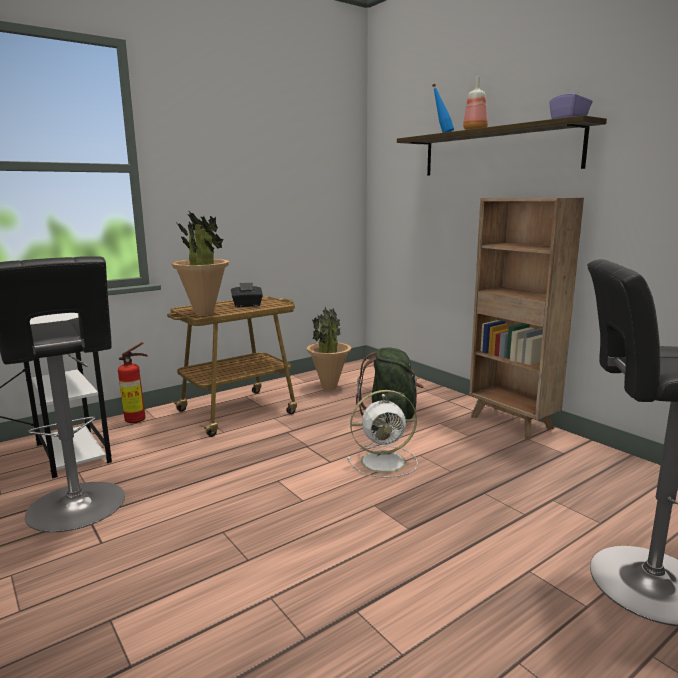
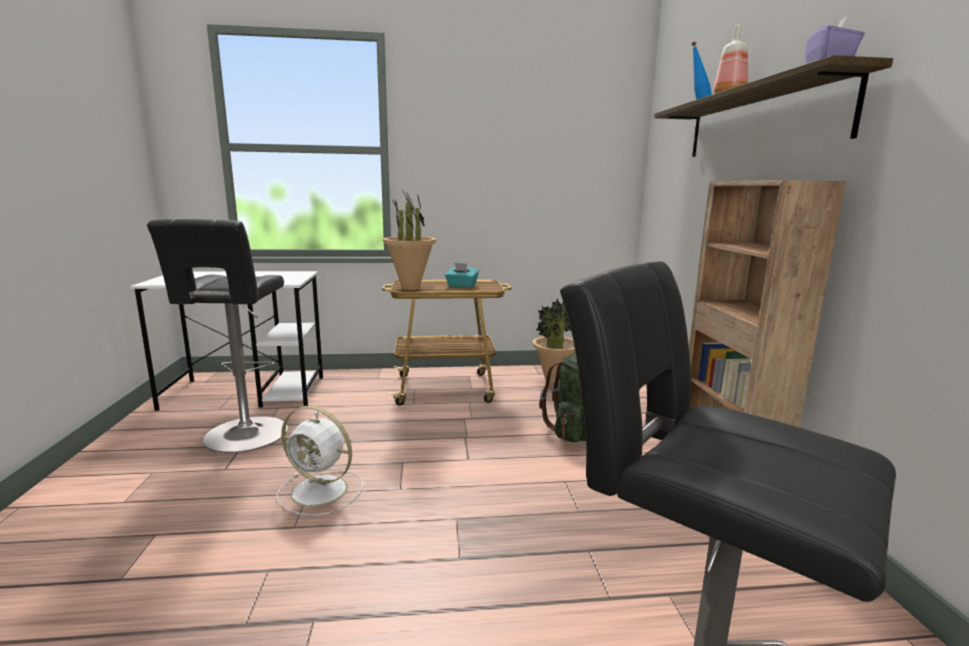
camera: 30 degrees right, 0 degrees up
fire extinguisher [118,342,148,423] -> none
black tissue box [231,282,263,307] -> turquoise tissue box [445,263,479,288]
white fan [347,390,418,478] -> white fan moved to [277,406,363,516]

